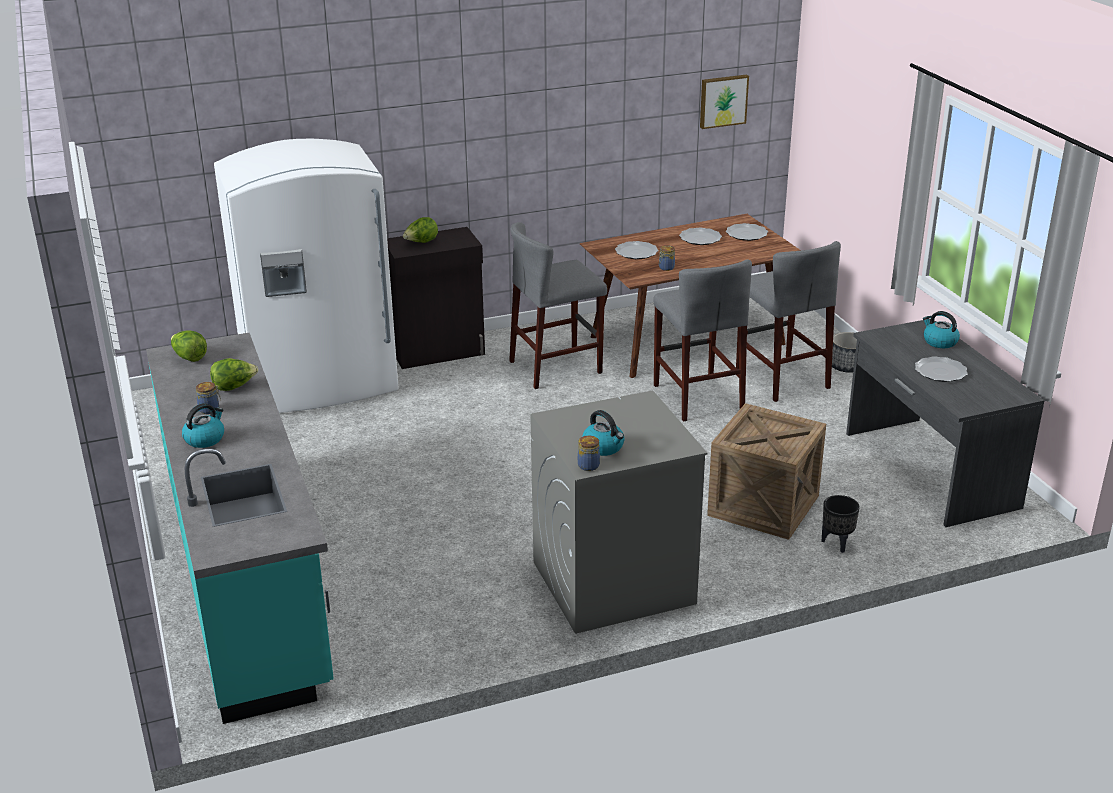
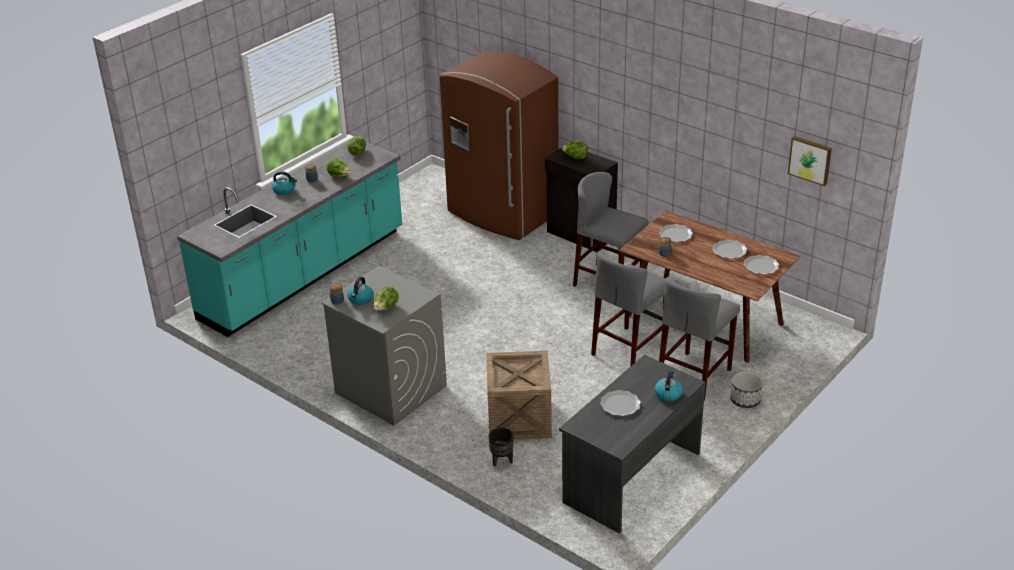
camera: 60 degrees right, 5 degrees up
white fridge [214,139,399,413] -> brown fridge [440,52,558,240]
none -> lettuce [373,286,399,311]

